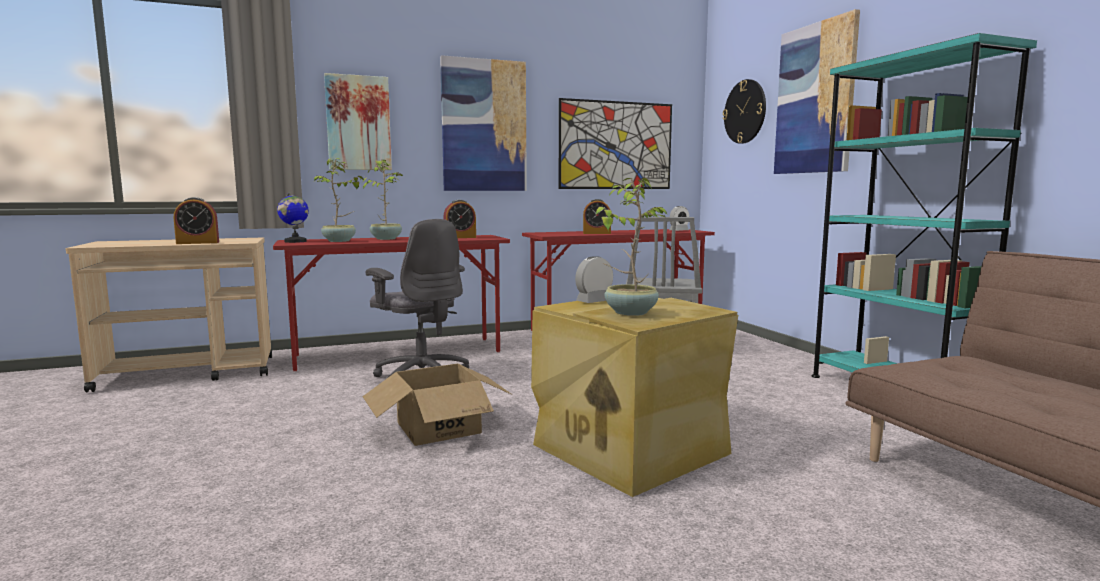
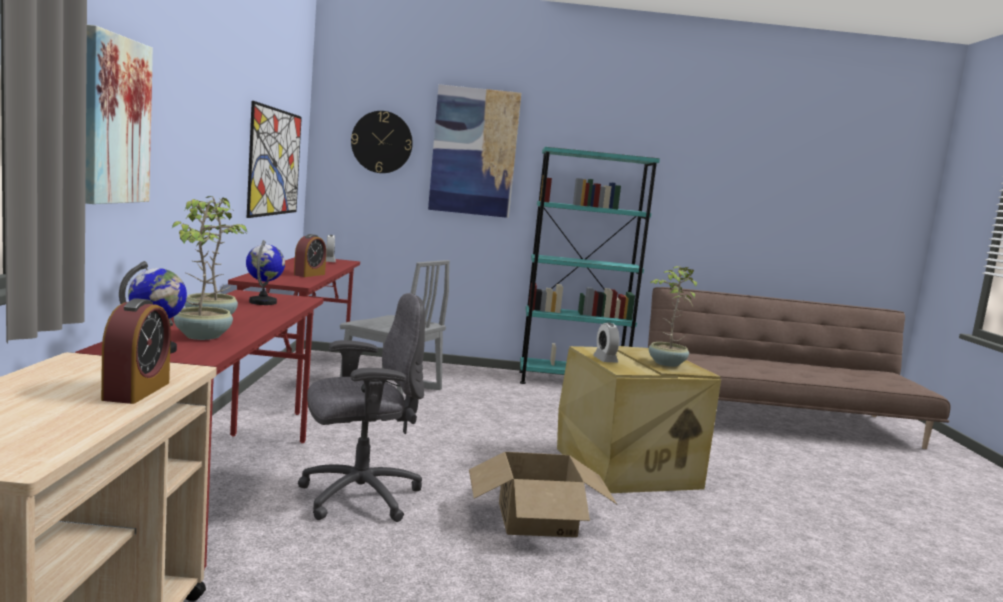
camera: 70 degrees left, 0 degrees up
picture [440,55,527,191] -> none
alarm clock [444,200,476,238] -> globe [246,240,285,305]

